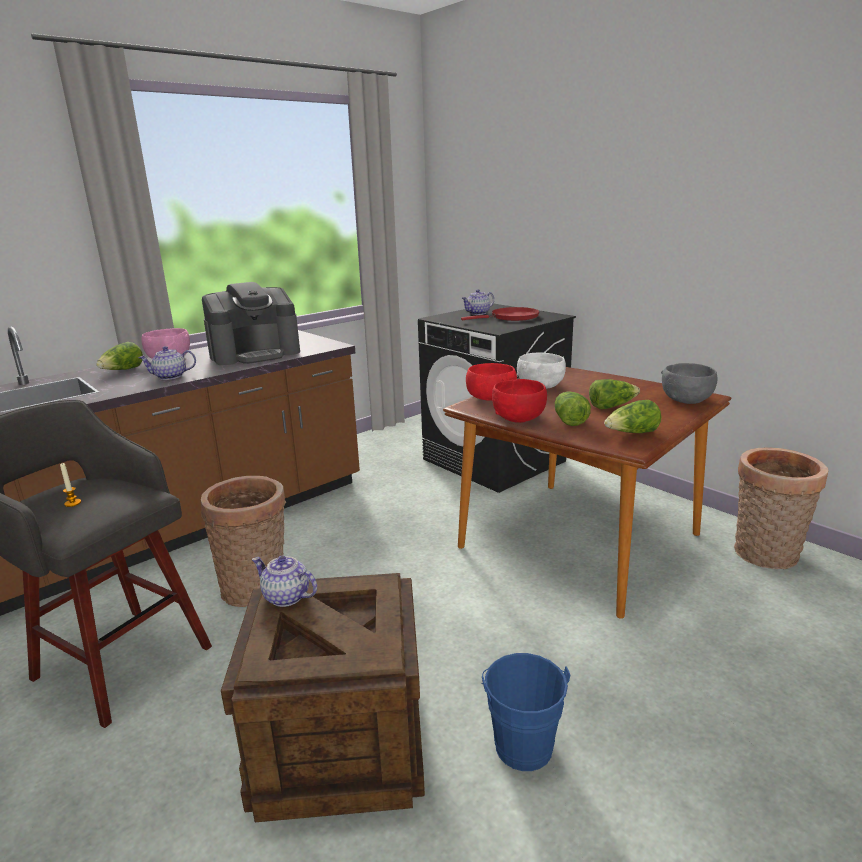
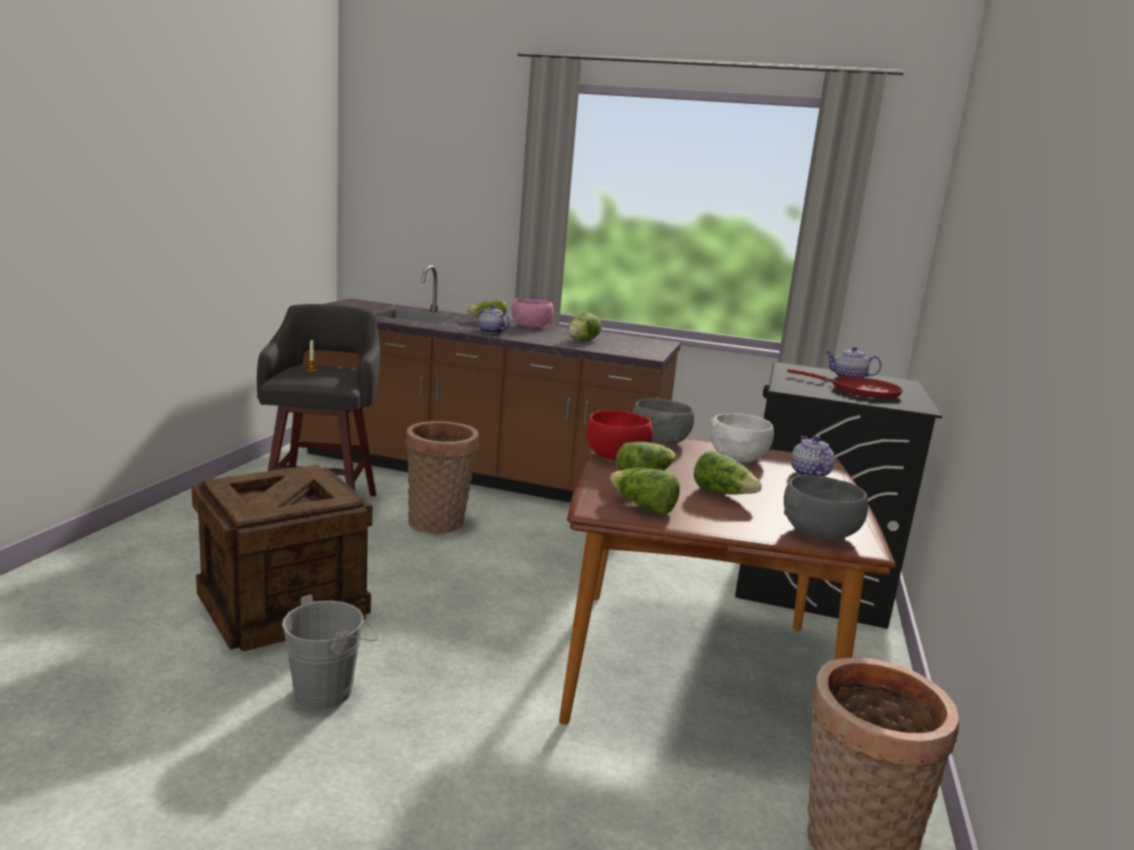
camera: 55 degrees right, 5 degrees down
coffee machine [202,282,300,365] -> lettuce [568,313,602,341]
teapot [252,556,317,607] -> teapot moved to [791,436,835,476]
red bowl [466,363,517,401] -> grey bowl [632,398,694,445]
blue bucket [482,653,570,771] -> grey bucket [282,595,378,710]

